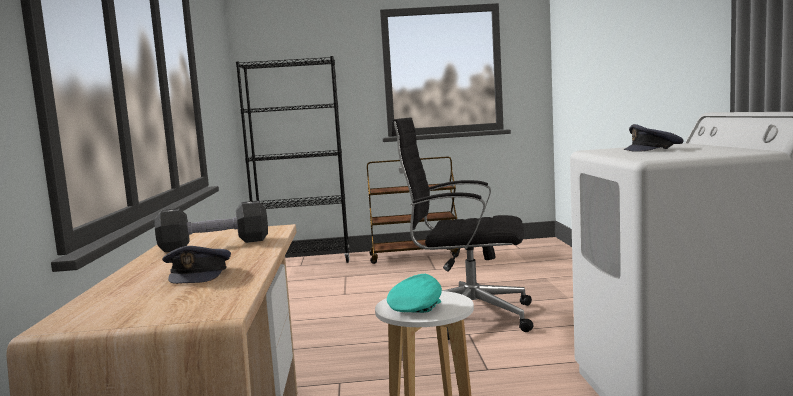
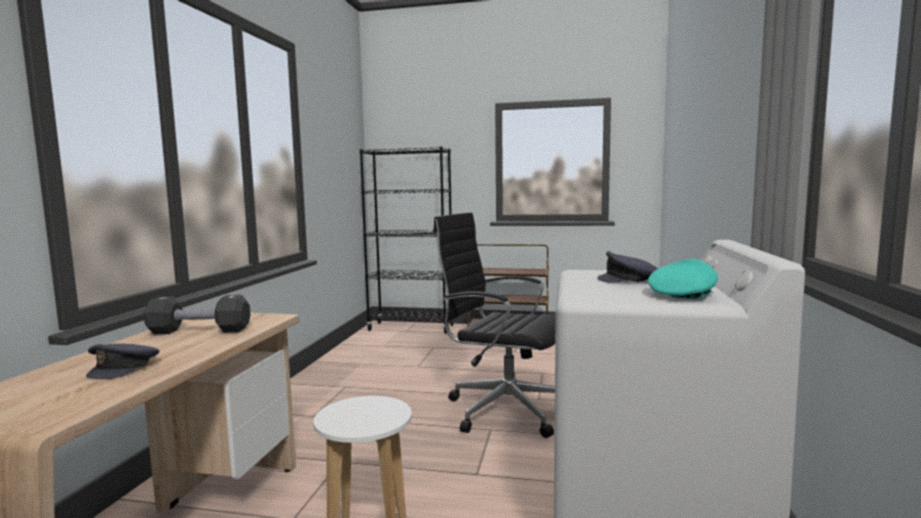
camera: 15 degrees right, 0 degrees up
turquoise cap [387,274,442,313] -> turquoise cap moved to [648,259,718,299]

